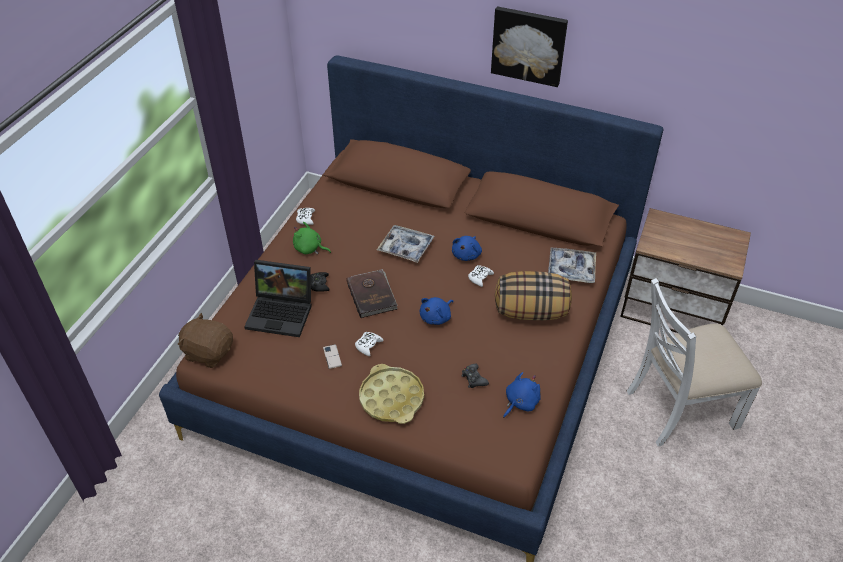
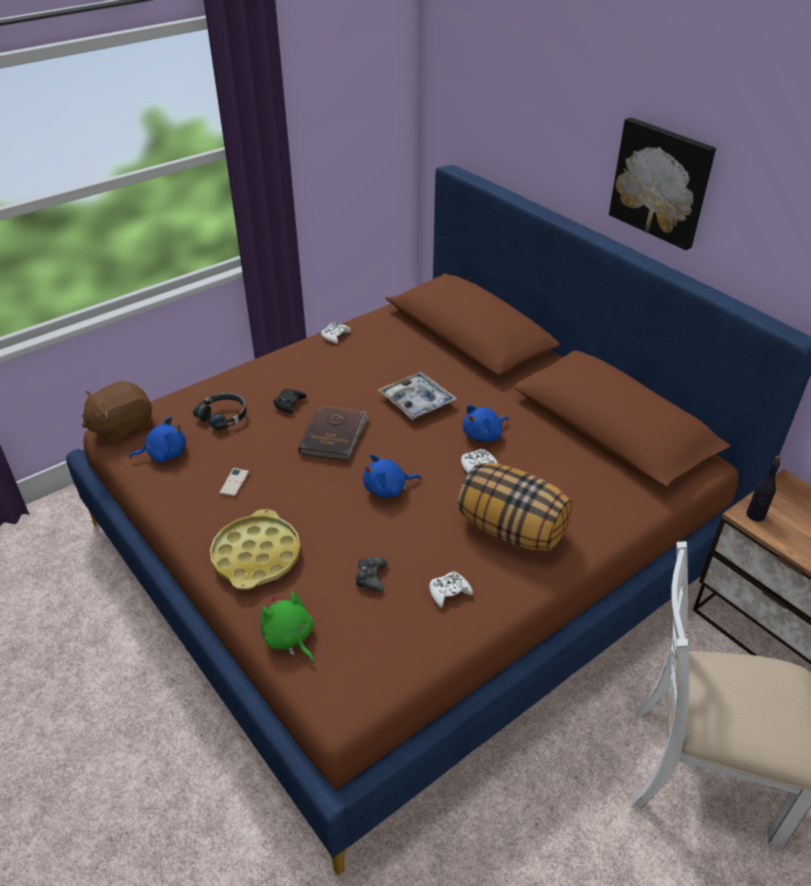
camera: 30 degrees right, 5 degrees down
brown plush toy [178,313,233,368] -> brown plush toy turned 90 degrees counterclockwise [82,381,152,444]
laptop [244,260,312,337] -> black headphones [193,393,247,431]
green plush toy [293,222,331,254] -> green plush toy moved to [260,591,314,663]
white game controller [355,332,383,356] -> white game controller moved to [429,571,473,608]
blue plush toy [503,372,541,418] -> blue plush toy moved to [129,417,186,463]
tray [548,248,596,283] -> none
none -> black bottle [746,455,781,522]

